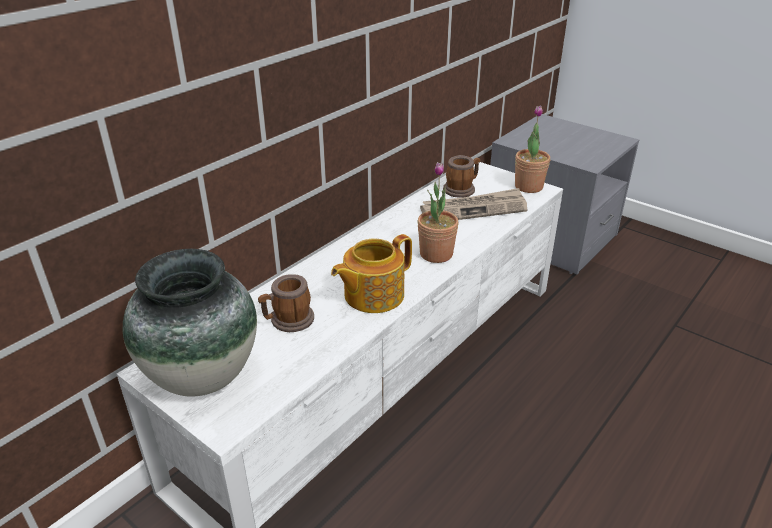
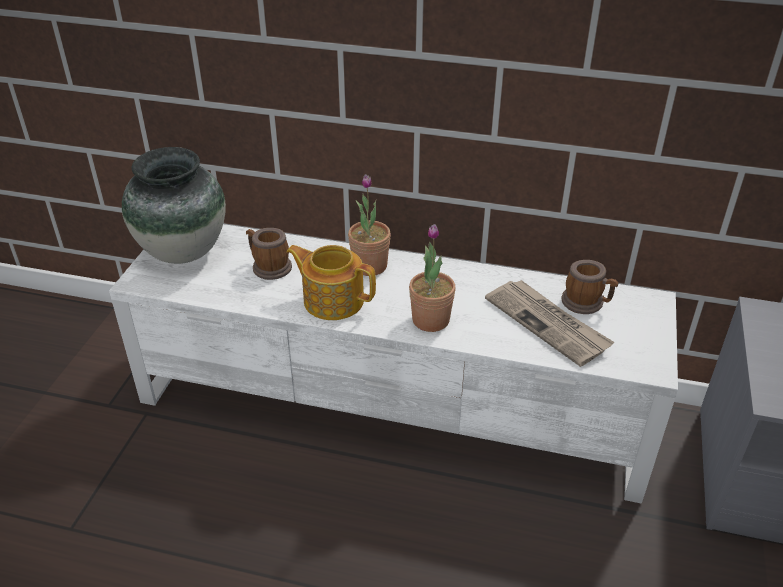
camera: 65 degrees right, 5 degrees up
potted plant [515,105,550,193] -> potted plant moved to [348,174,391,276]

